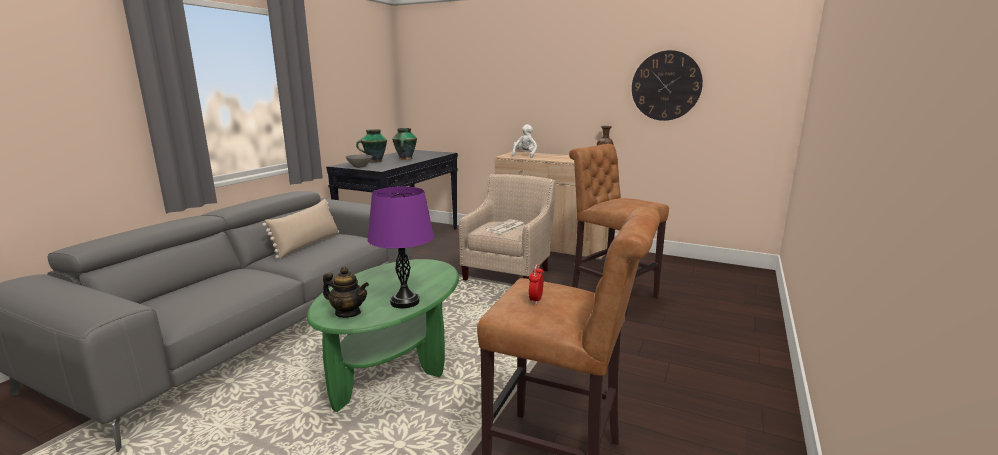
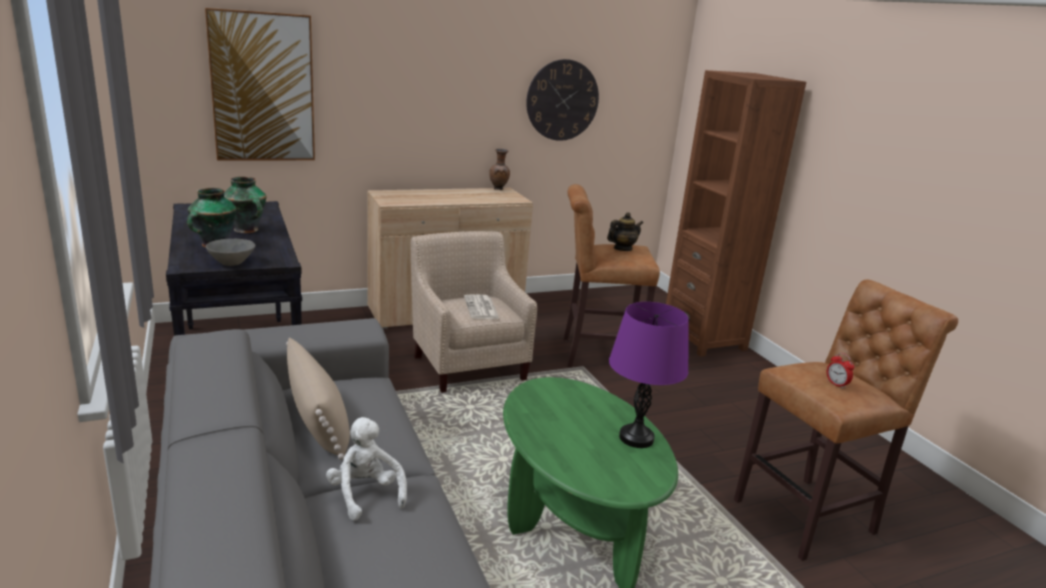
camera: 50 degrees left, 5 degrees up
teapot [323,267,369,318] -> teapot moved to [607,212,643,251]
white plush toy [512,124,537,158] -> white plush toy moved to [326,417,407,521]
none -> picture [205,8,315,161]
none -> brown bookcase [666,70,806,357]

